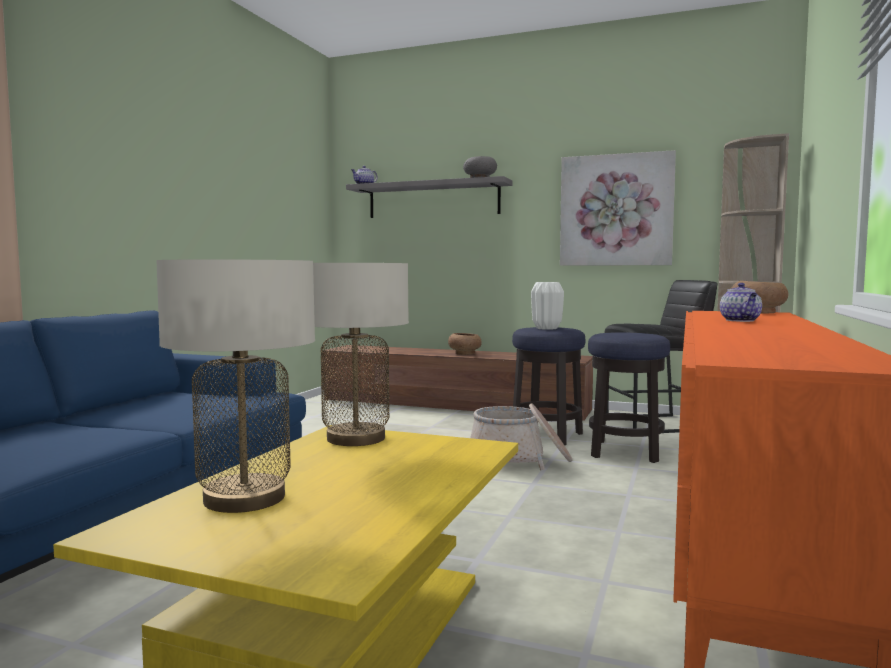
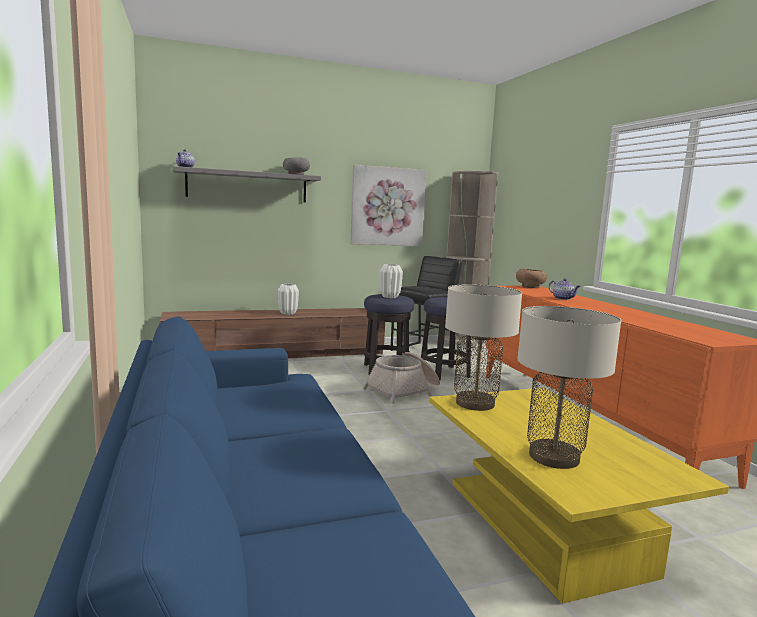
camera: 40 degrees left, 5 degrees up
brown bowl [448,333,482,355] -> white vase [278,284,299,315]

